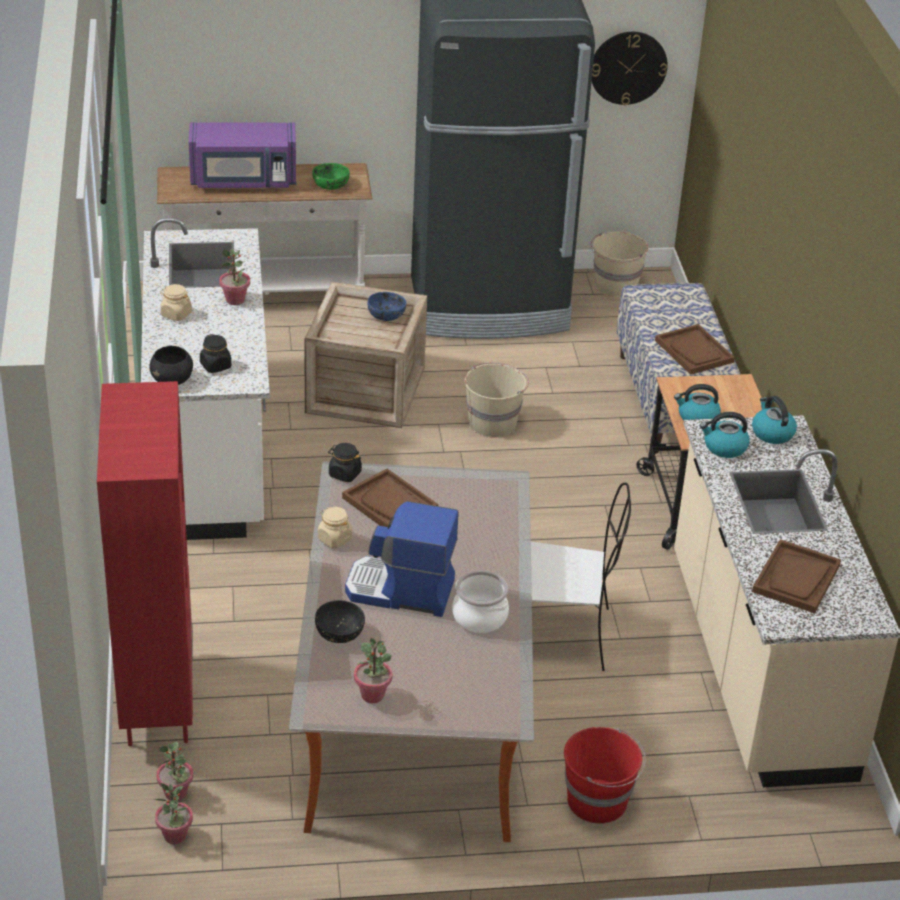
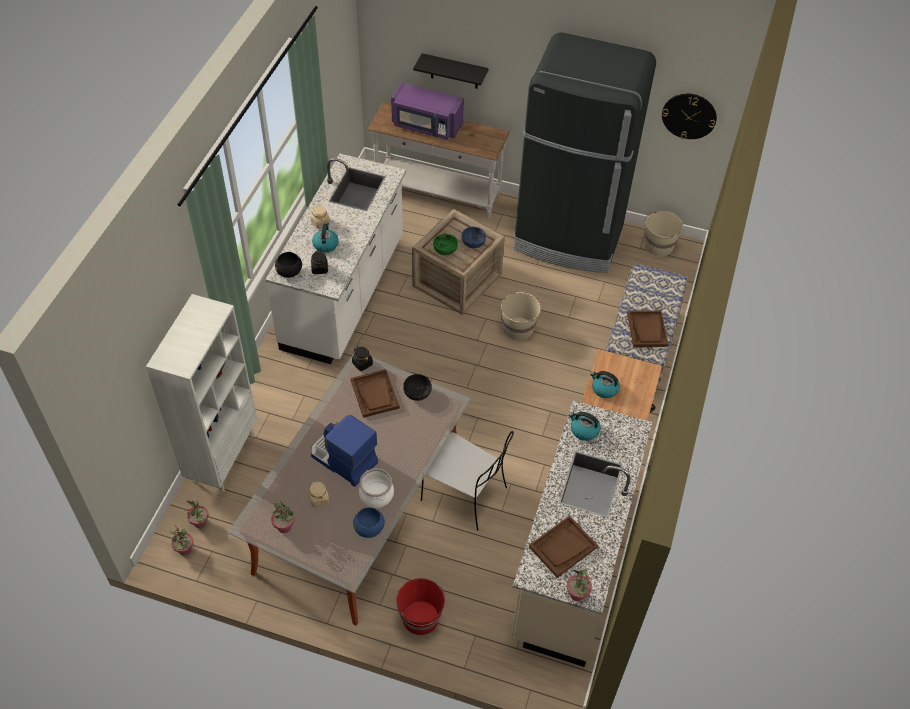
camera: 25 degrees right, 15 degrees up
red bookcase [97,381,193,746] -> white bookcase [146,294,257,492]
potted plant [219,249,250,305] -> potted plant moved to [567,569,592,601]
green bowl [312,163,350,190] -> green bowl moved to [433,234,458,255]
black bowl [315,600,365,643] -> black bowl moved to [403,374,432,401]
beige jar [318,507,352,548] -> beige jar moved to [308,481,329,508]
kettle [752,396,797,444] -> kettle moved to [312,223,339,253]
none -> blue bowl [353,507,385,538]
none -> black shelf [413,53,489,89]

